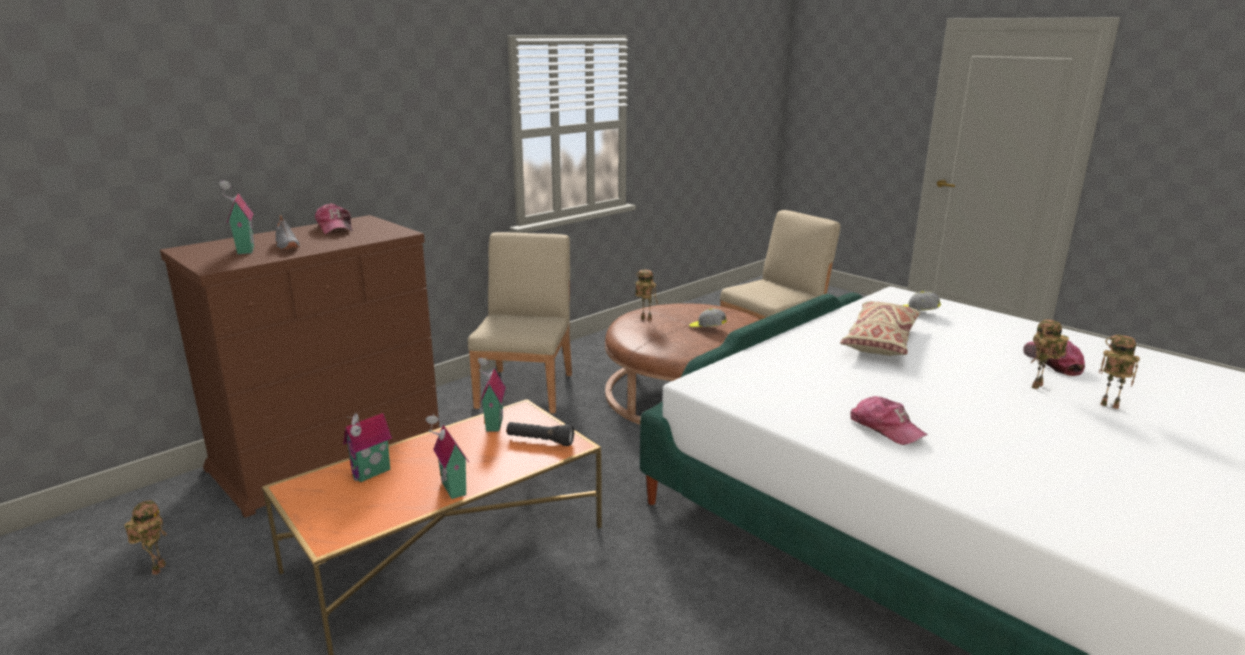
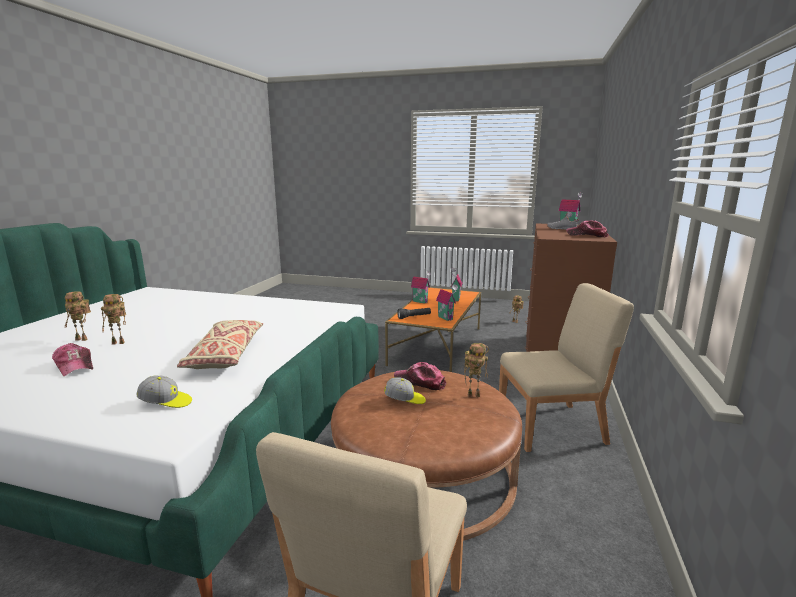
camera: 150 degrees right, 5 degrees down
beige chair [468,232,572,414] -> beige chair turned 75 degrees counterclockwise [499,283,634,452]
cap [850,396,927,445] -> cap moved to [394,362,446,390]
toy robot [1031,319,1069,389] -> toy robot turned 60 degrees clockwise [101,294,126,345]

